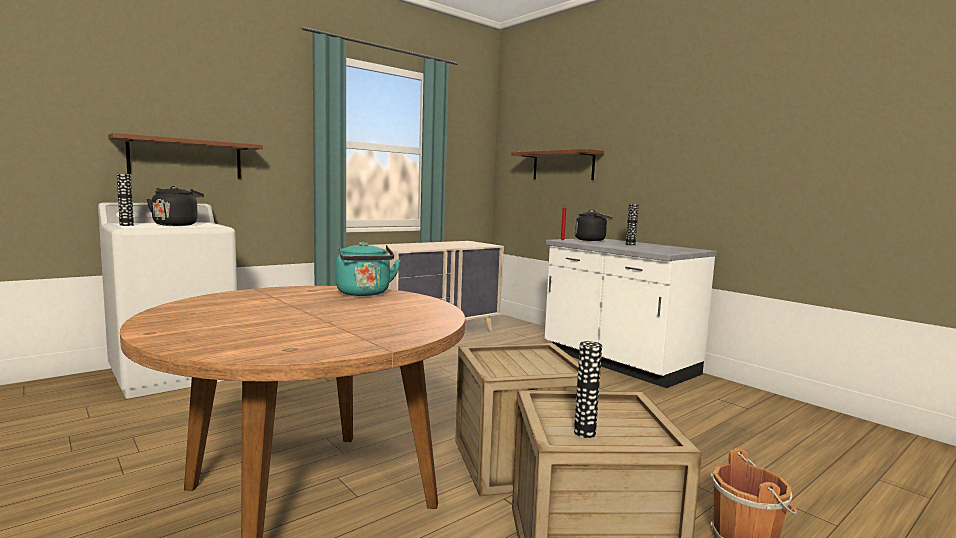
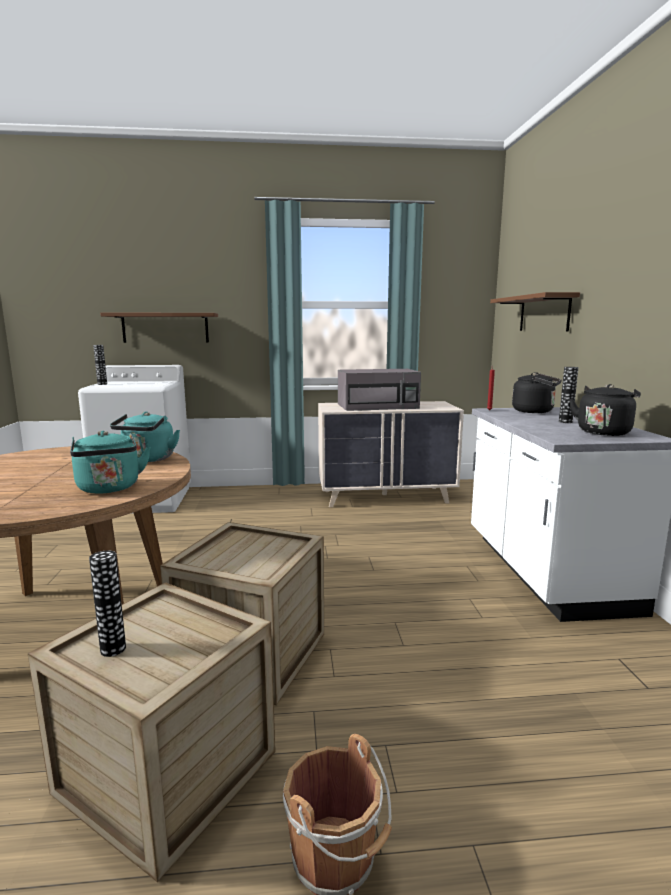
camera: 35 degrees right, 5 degrees up
black kettle [147,186,204,226] -> black kettle moved to [569,384,641,436]
none -> turquoise kettle [70,431,151,494]
none -> grey microwave [338,369,421,411]

